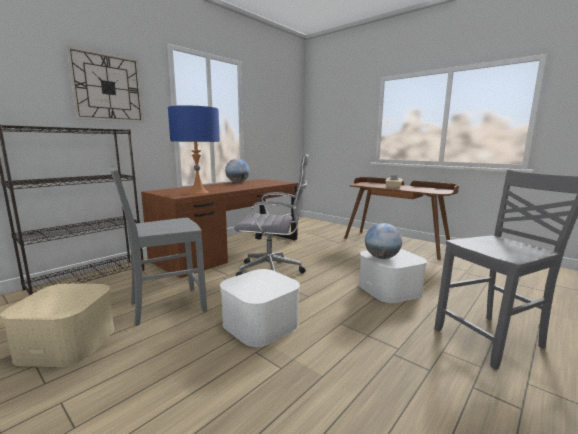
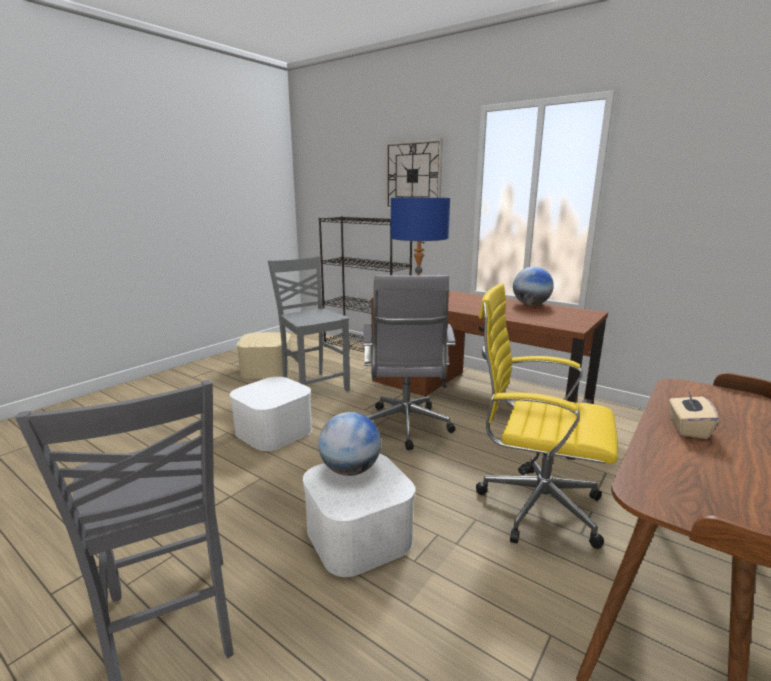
camera: 85 degrees right, 5 degrees up
none -> yellow office chair [476,283,618,549]

